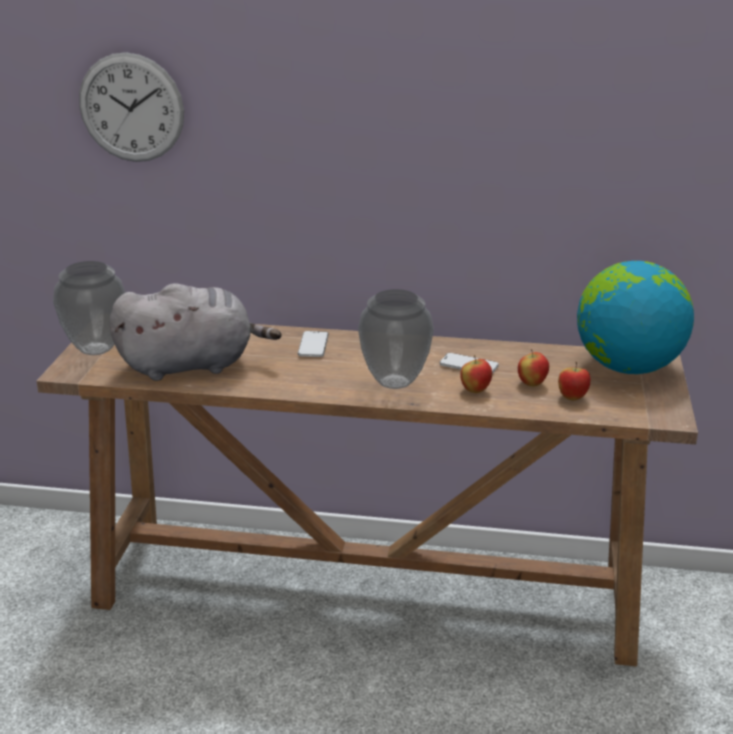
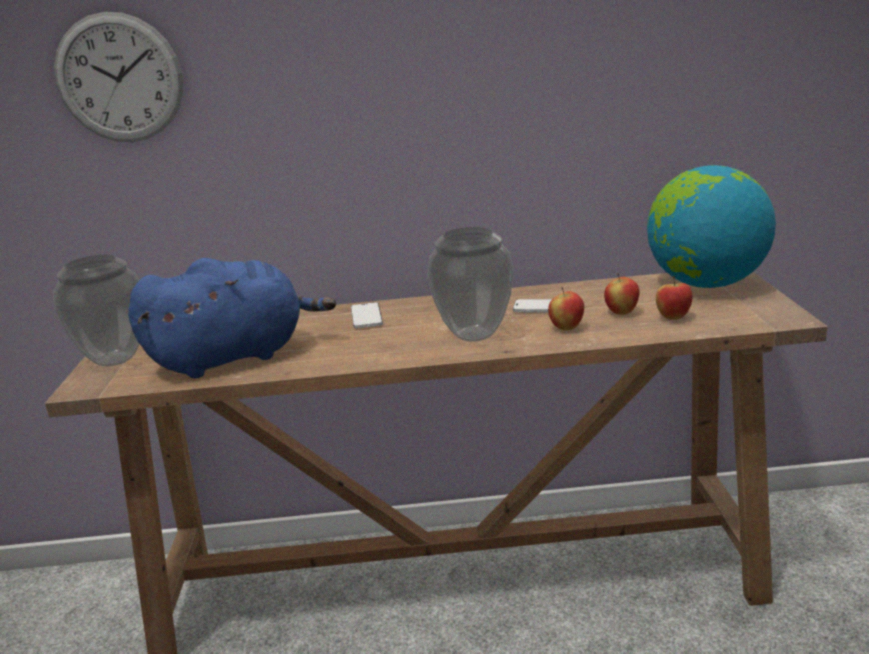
camera: 10 degrees left, 5 degrees down
grey plush toy [109,283,281,381] -> blue plush toy [128,258,336,378]

